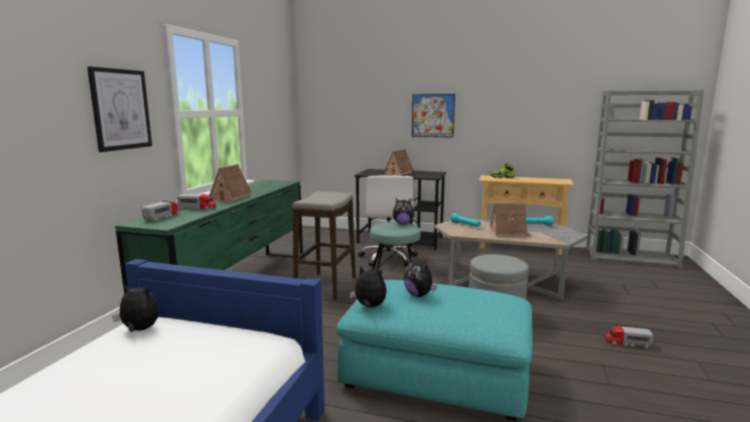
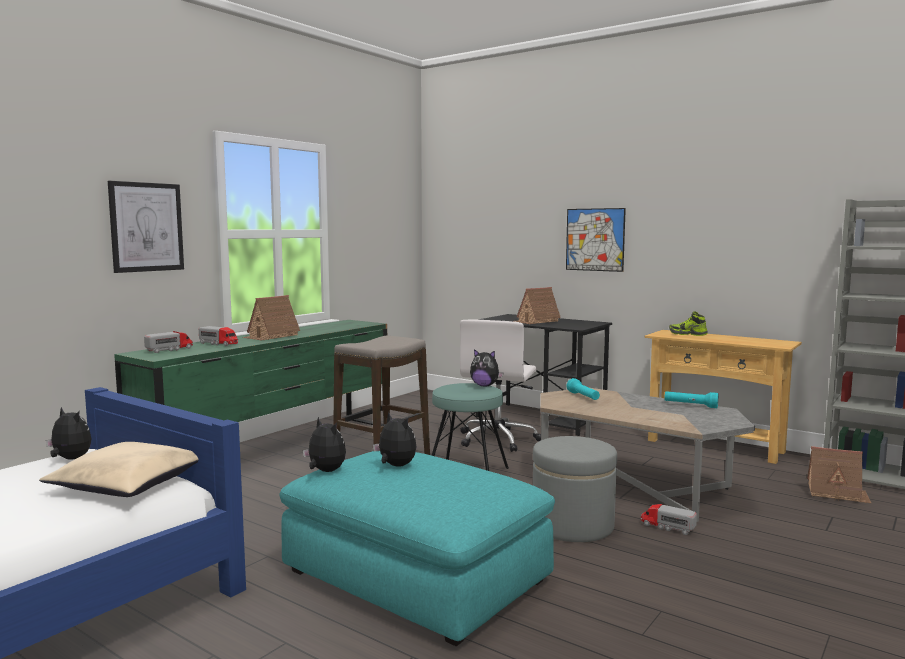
camera: 20 degrees right, 5 degrees down
plush toy [404,255,437,297] -> plush toy turned 150 degrees clockwise [373,412,417,467]
toy house [490,203,533,237] -> toy house moved to [807,446,871,503]
toy truck [605,326,653,349] -> toy truck moved to [641,504,697,535]
none -> beige pillow [39,442,198,497]

